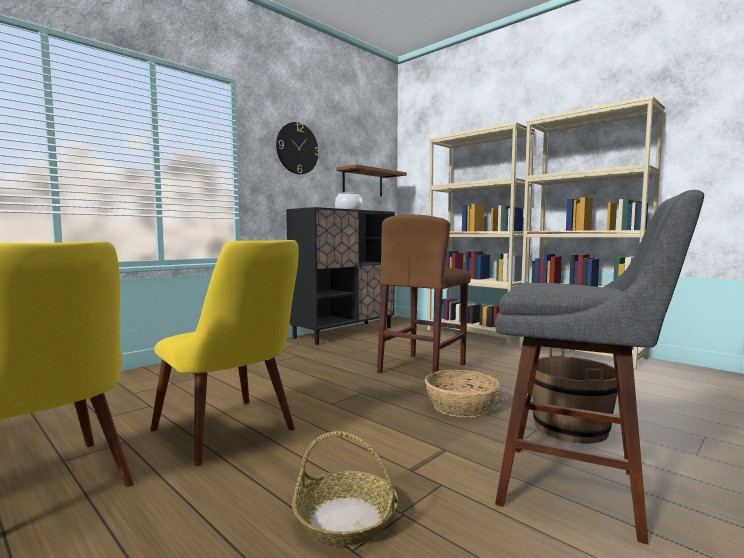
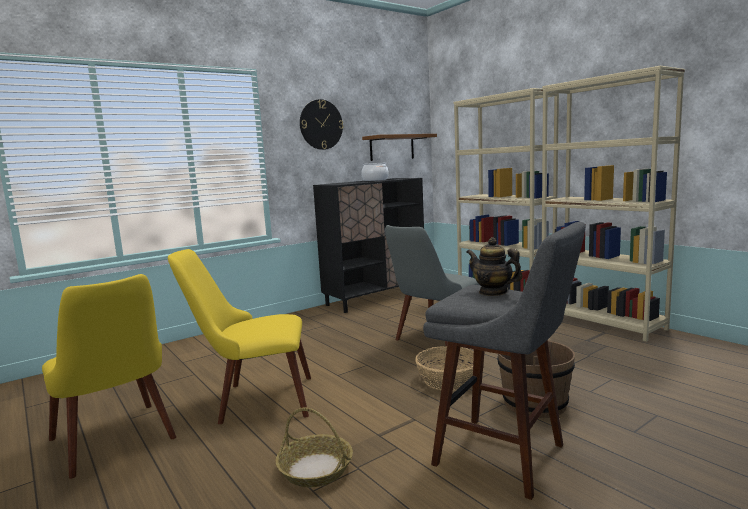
camera: 10 degrees right, 5 degrees up
yellow chair [150,240,299,466] -> yellow chair turned 120 degrees clockwise [168,249,311,424]
brown stool [377,214,471,383] -> grey chair [385,225,480,346]
none -> teapot [466,237,523,296]

